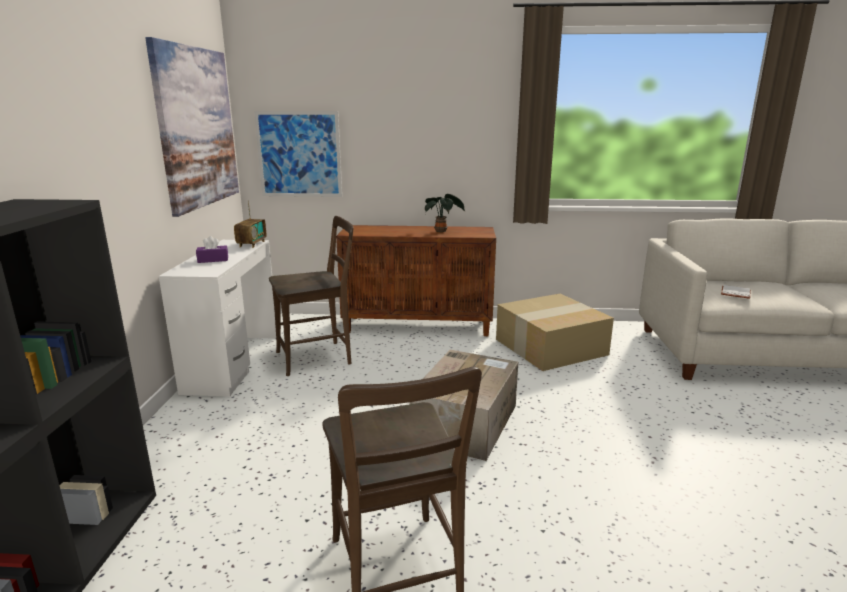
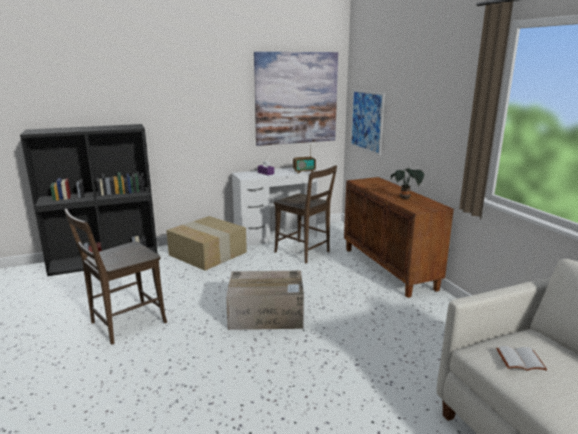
camera: 65 degrees right, 0 degrees up
cardboard box [496,294,614,371] -> cardboard box moved to [166,216,247,271]

